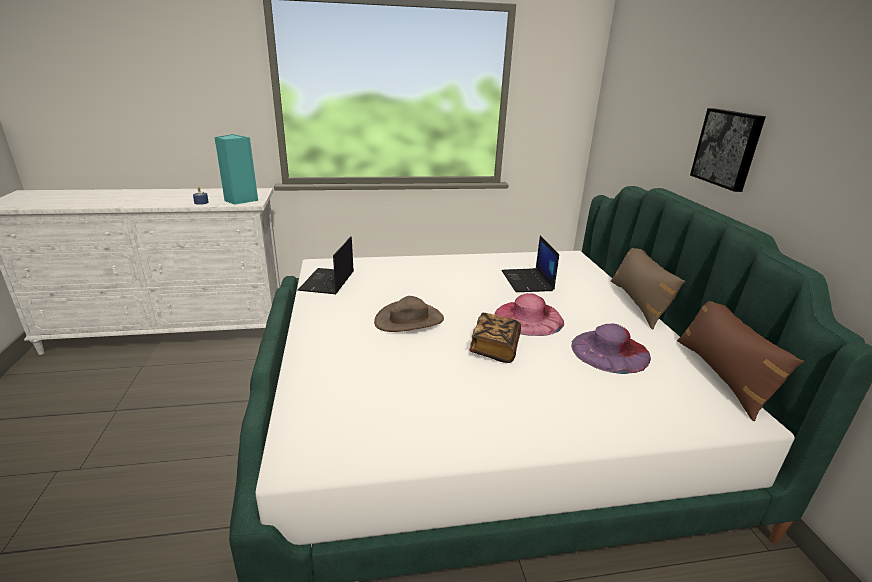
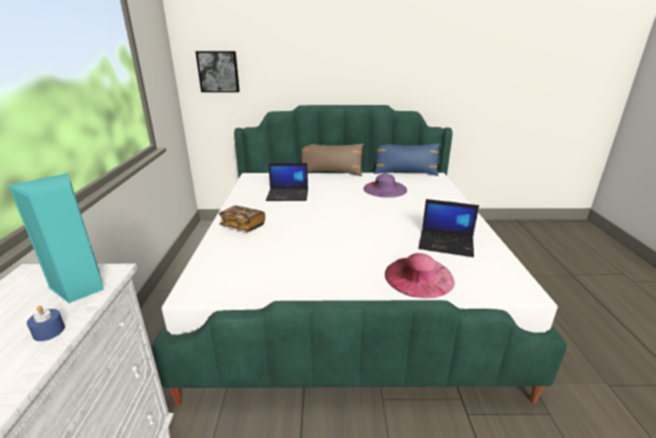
camera: 80 degrees left, 0 degrees up
laptop [297,237,354,294] -> laptop moved to [418,199,479,257]
brown hat [374,296,444,332] -> none
book [469,313,521,363] -> book moved to [219,205,265,232]
pink hat [495,293,564,336] -> pink hat moved to [385,253,455,298]
brown pillow [677,301,804,421] -> blue pillow [374,143,440,176]
picture [690,108,766,192] -> picture moved to [195,51,240,92]

